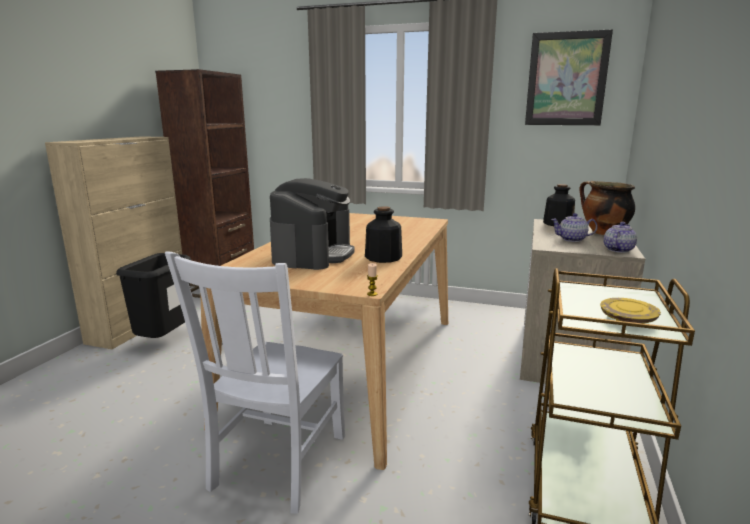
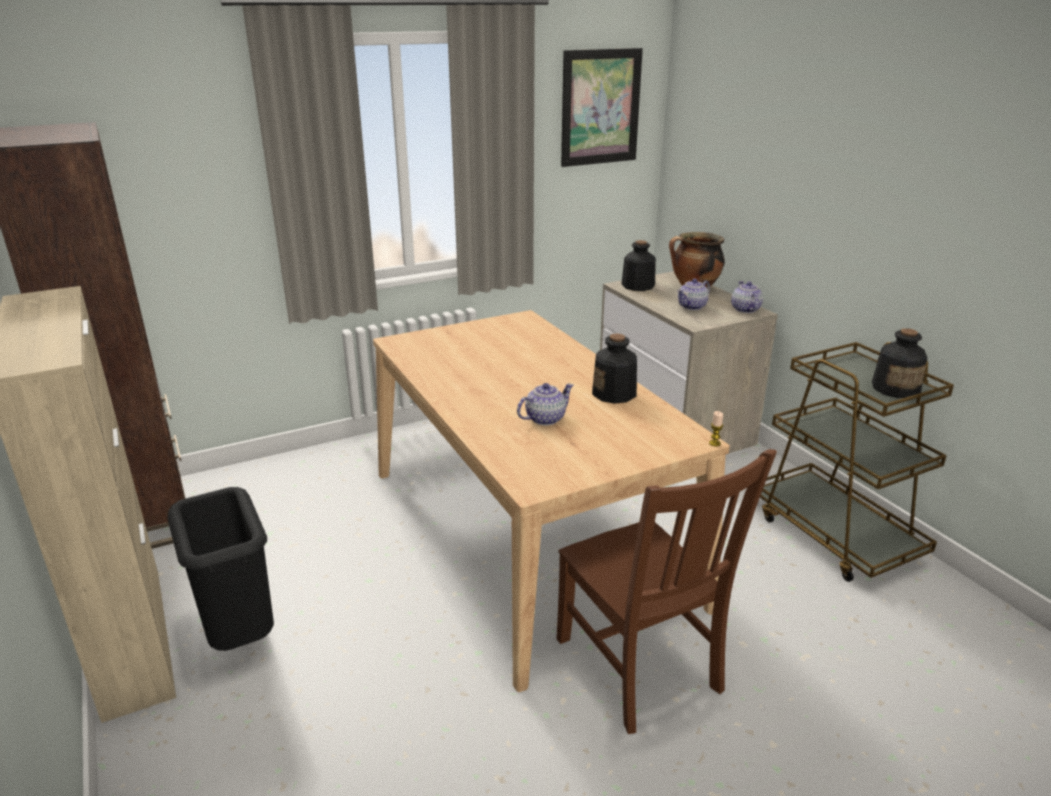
camera: 45 degrees left, 10 degrees up
white chair [165,251,345,514] -> brown chair [556,449,777,734]
coffee machine [270,178,355,270] -> teapot [517,383,573,425]
yellow plate [600,298,661,324] -> bottle [872,328,927,398]

